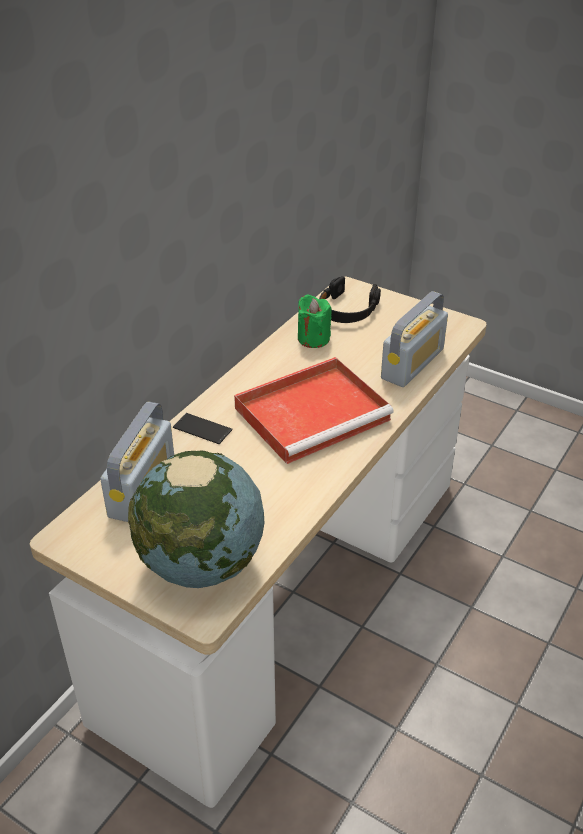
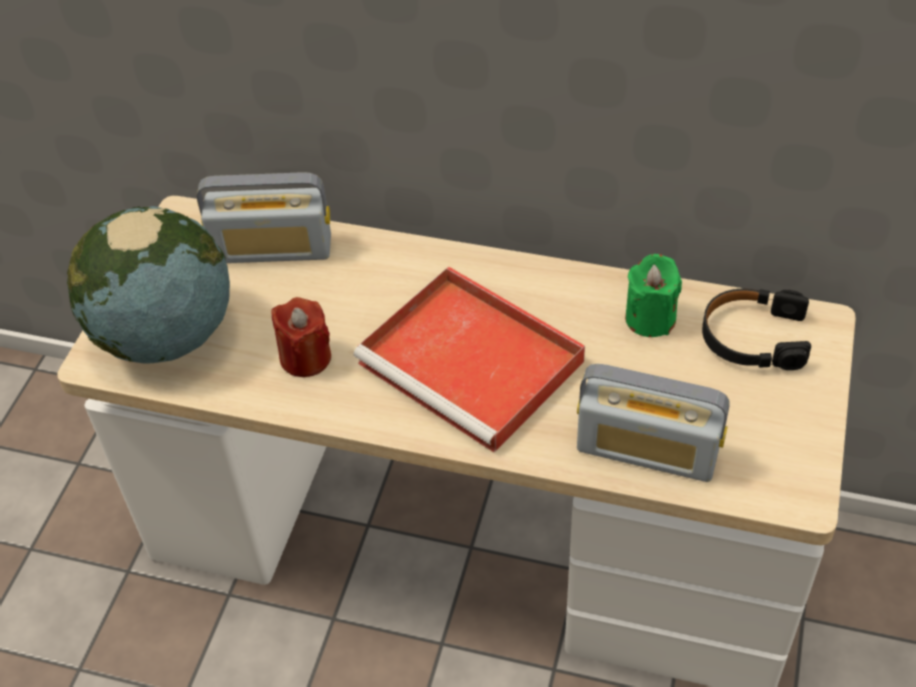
camera: 75 degrees right, 10 degrees up
phone [173,413,233,444] -> none
none -> red candle [271,297,331,377]

